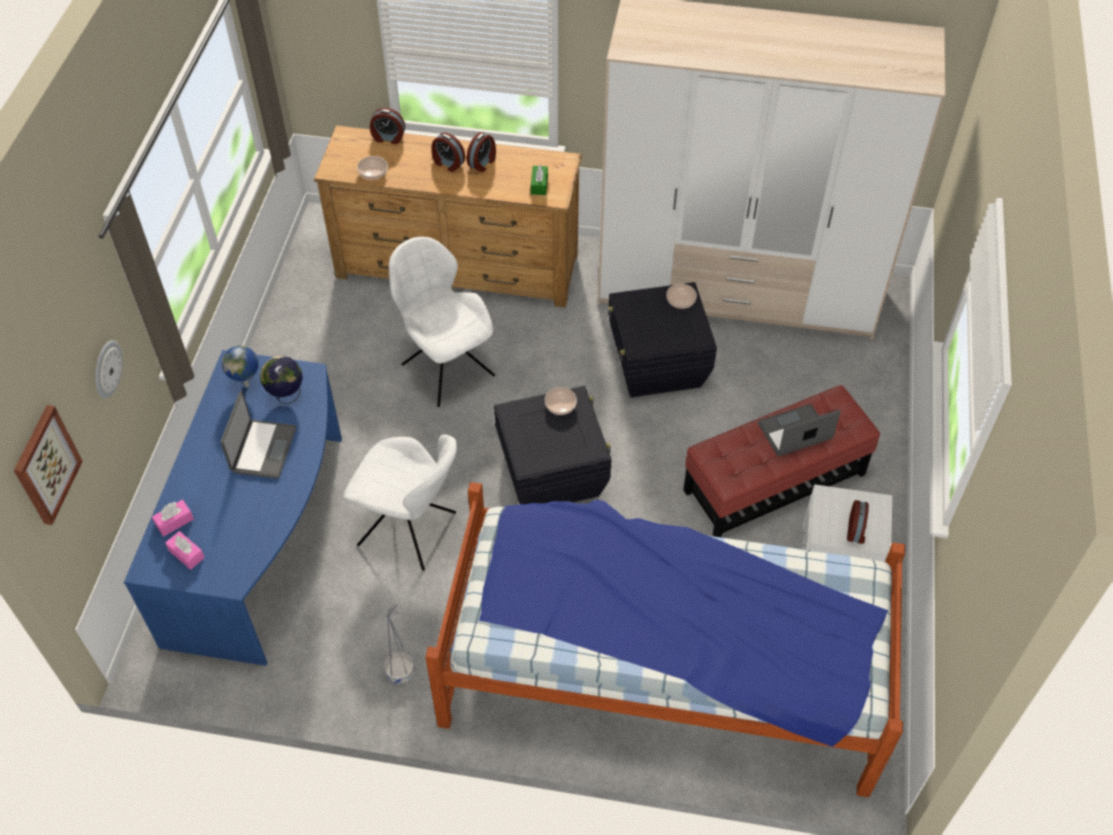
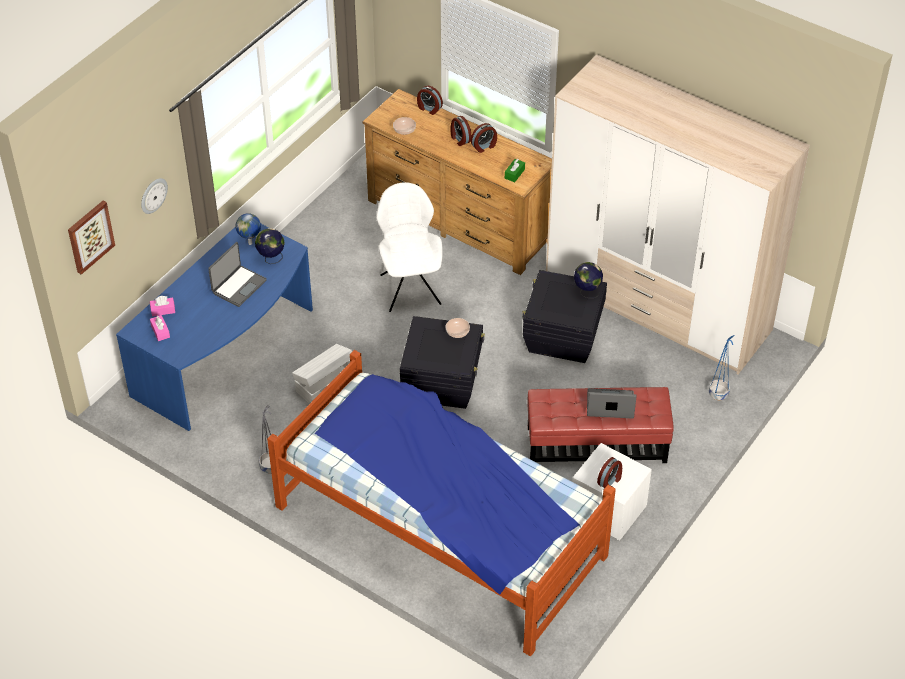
camera: 25 degrees right, 5 degrees down
white chair [343,434,457,571] -> white storage box [292,344,352,404]
bowl [666,284,697,309] -> globe [574,262,603,298]
none -> blue planter [709,335,735,400]

